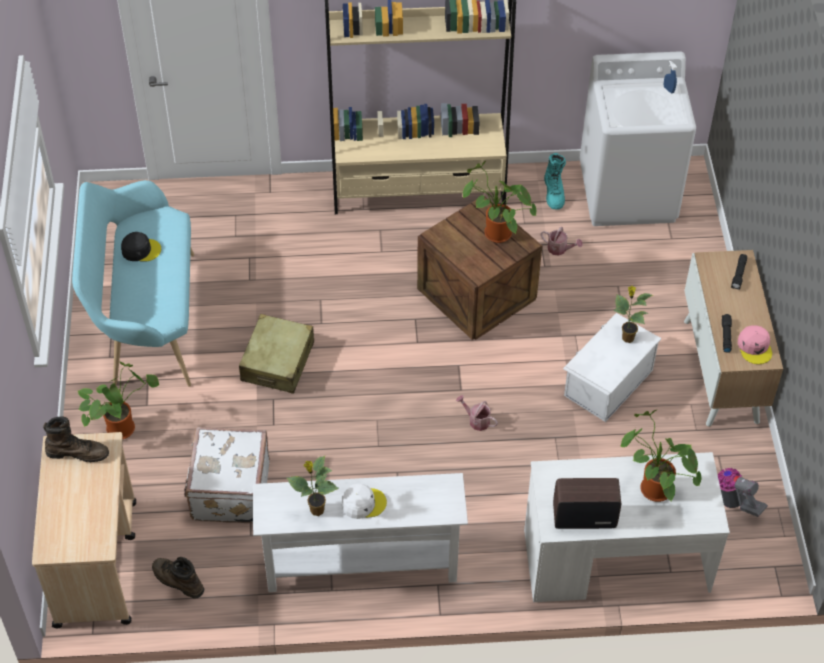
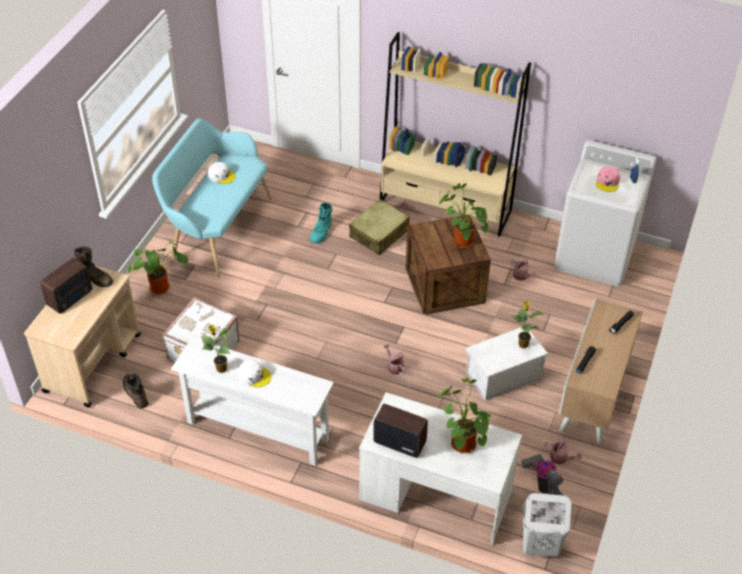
camera: 25 degrees right, 5 degrees down
black cap [121,232,161,261] -> white cap [208,162,236,184]
beige suitcase [239,314,314,394] -> beige suitcase moved to [349,199,409,255]
turquoise boot [544,153,566,209] -> turquoise boot moved to [310,202,332,243]
pink cap [738,325,772,364] -> pink cap moved to [596,167,620,192]
none -> radio [40,258,92,314]
none -> white laundry basket [523,493,571,557]
none -> watering can [545,440,582,464]

